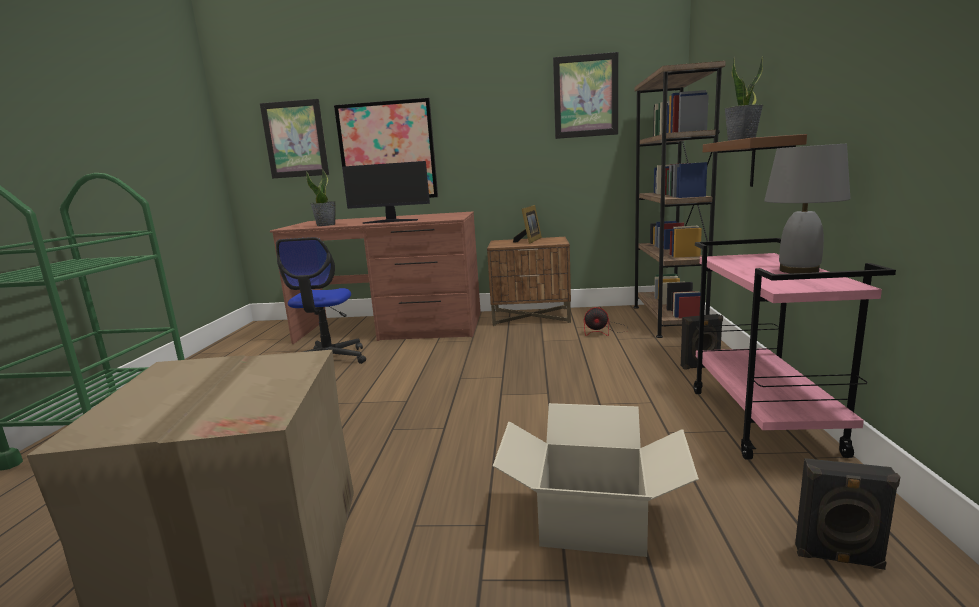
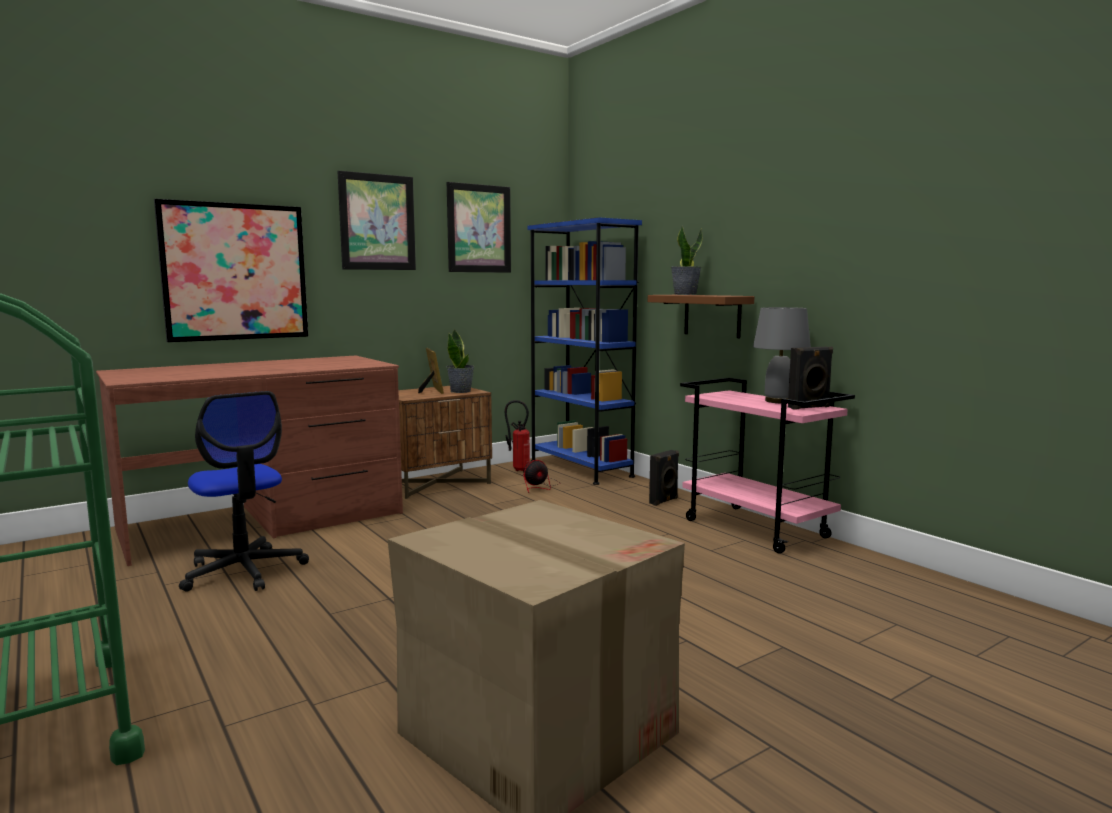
camera: 40 degrees left, 5 degrees down
picture [260,99,329,179] -> picture moved to [337,171,416,270]
potted plant [306,169,336,226] -> potted plant moved to [446,329,475,393]
monitor [342,161,430,224] -> none
cardboard box [493,403,699,557] -> none
brown bookcase [633,61,726,338] -> blue bookcase [527,217,642,485]
black speaker [795,458,900,570] -> black speaker moved to [788,347,833,410]
none -> fire extinguisher [505,400,530,471]

